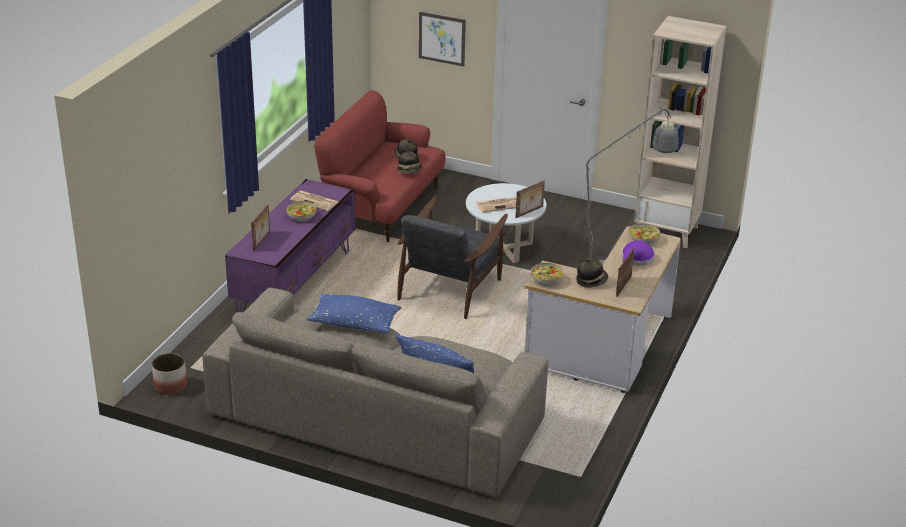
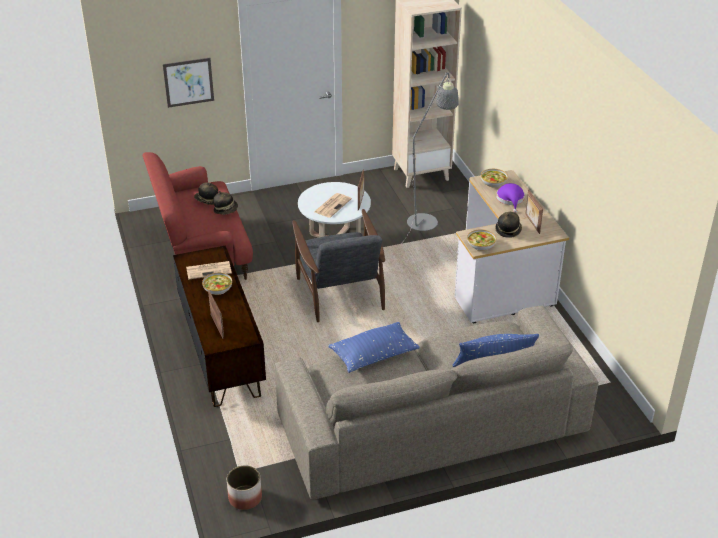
camera: 40 degrees left, 5 degrees up
purple tv stand [225,179,355,313] -> brown tv stand [173,245,266,407]

